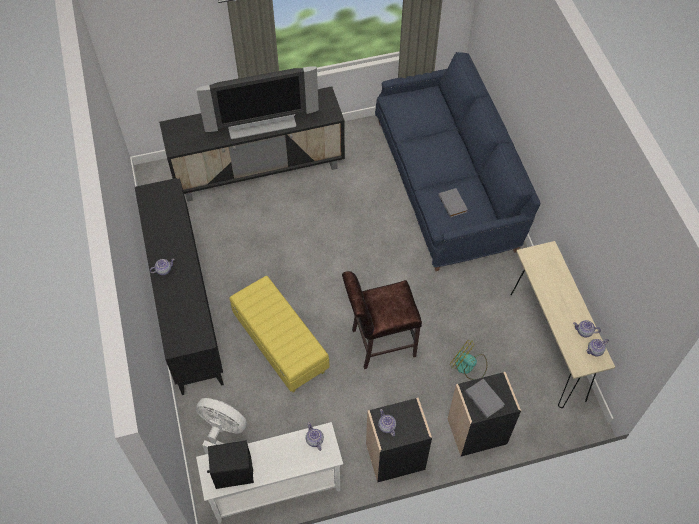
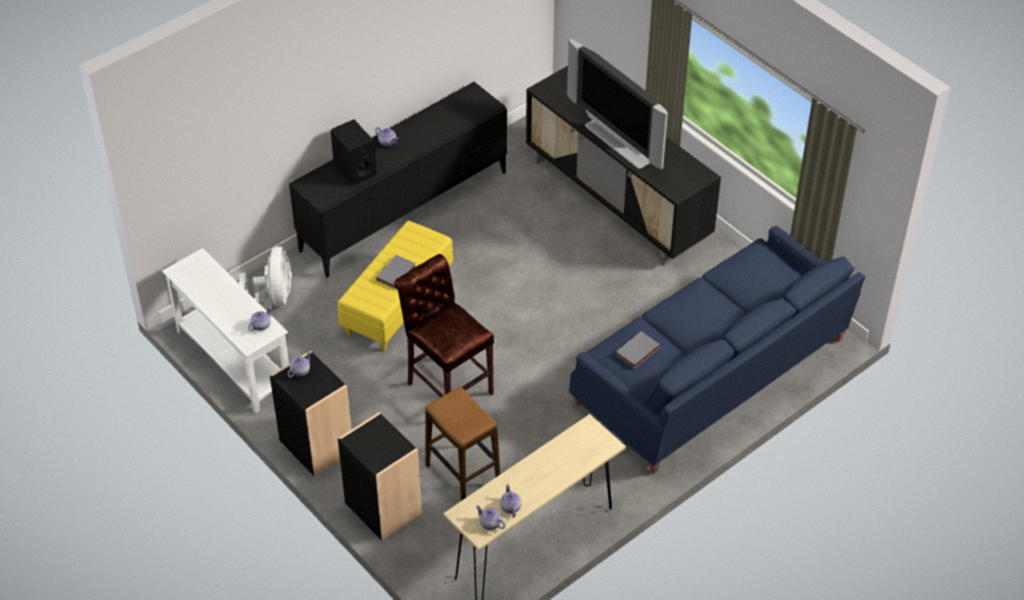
camera: 65 degrees right, 10 degrees down
black speaker [207,440,254,489] -> black speaker moved to [331,119,377,185]
fan [450,339,487,380] -> stool [425,386,500,501]
grey book [465,379,505,418] -> grey book moved to [376,255,416,290]

